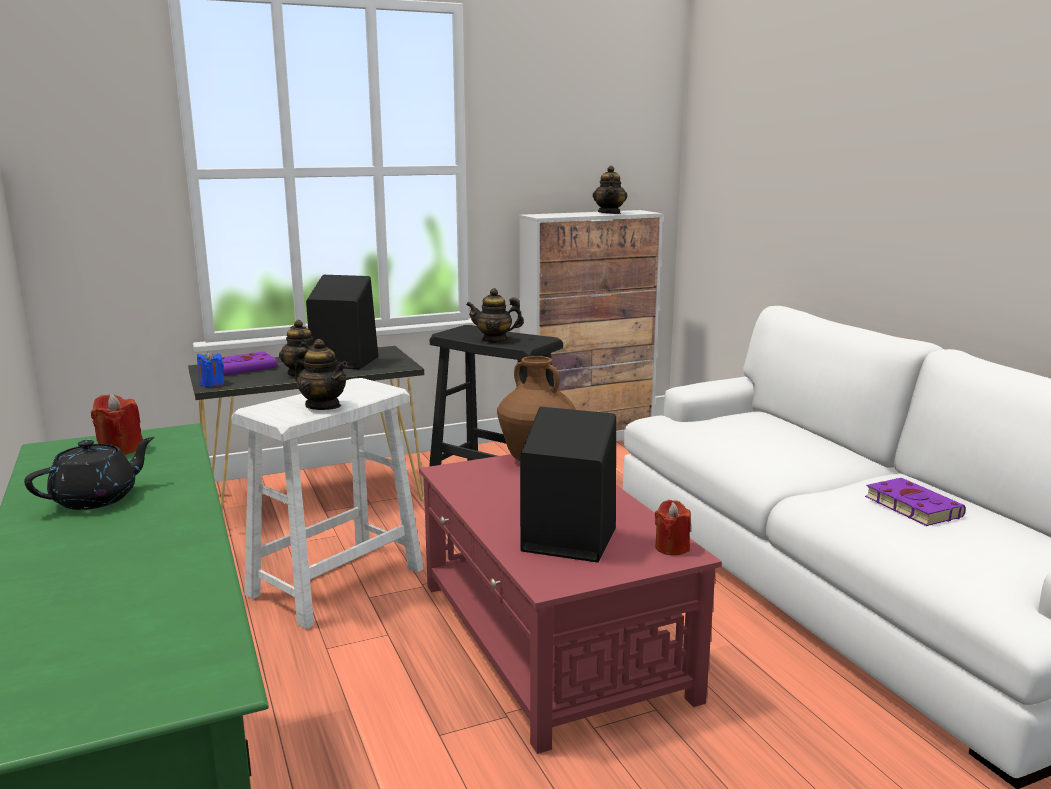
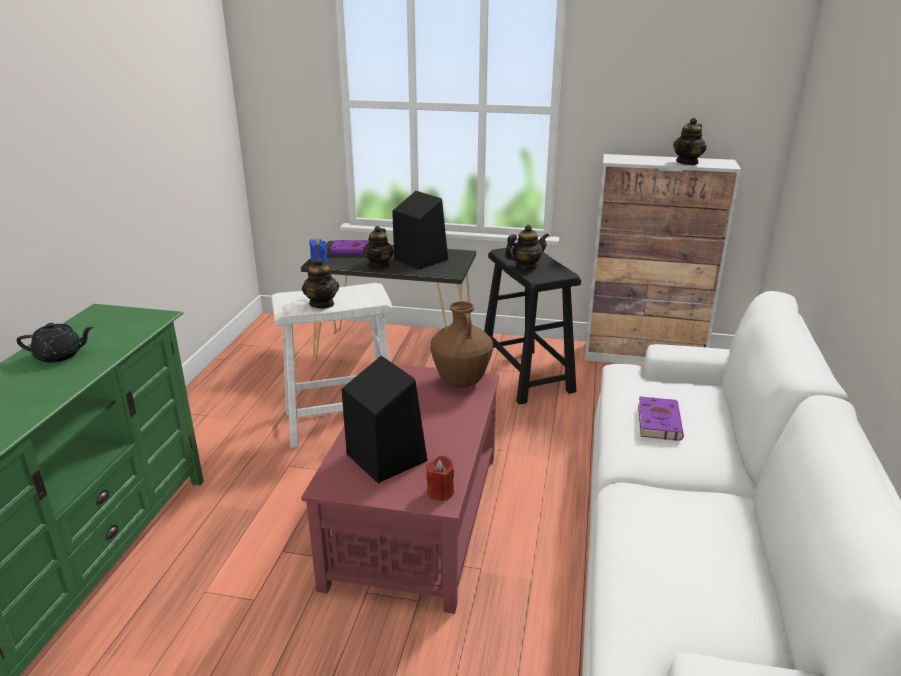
camera: 35 degrees right, 10 degrees up
red candle [91,394,143,455] -> none
teapot [466,288,524,343] -> teapot turned 120 degrees clockwise [505,225,549,270]
purple book [865,478,966,526] -> purple book moved to [638,396,684,441]

